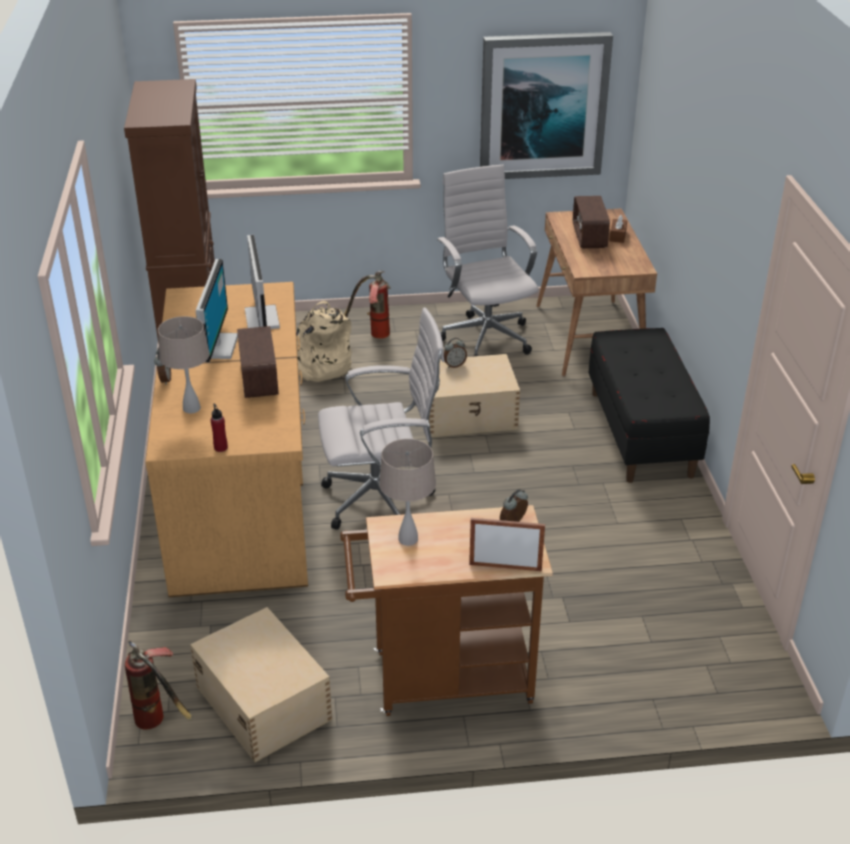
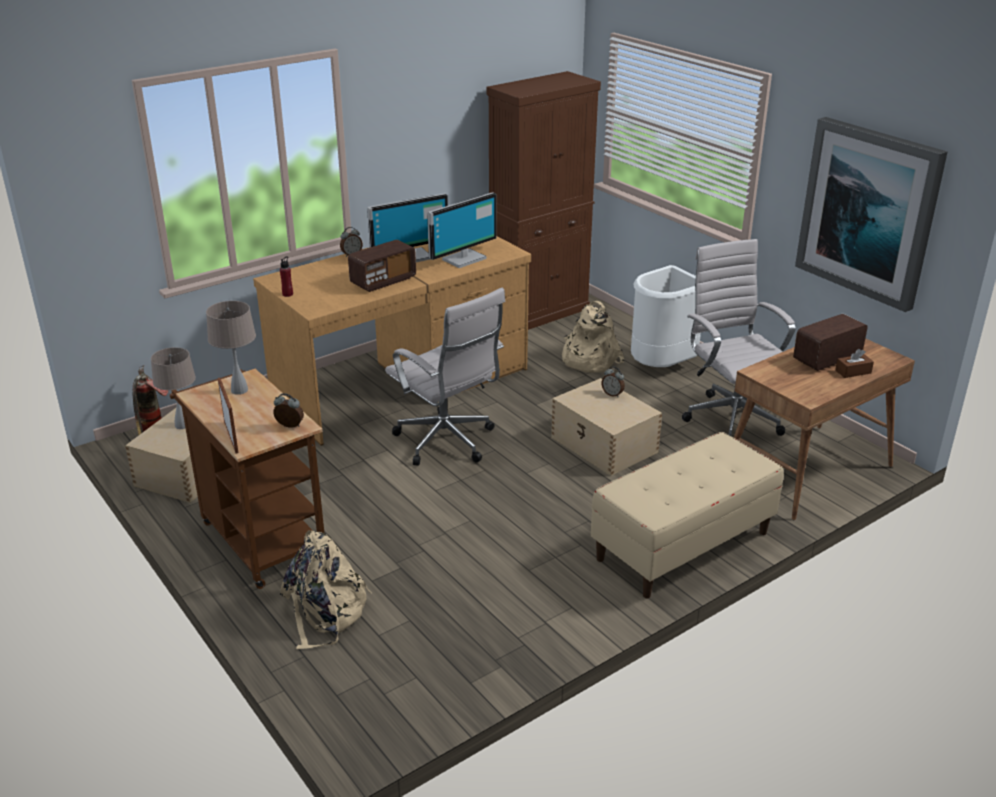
camera: 60 degrees right, 5 degrees down
beige table lamp [158,316,210,413] -> beige table lamp moved to [151,347,196,429]
fire extinguisher [344,271,391,339] -> white trash can [631,265,701,367]
white office chair [437,165,538,356] -> white office chair turned 60 degrees counterclockwise [682,239,796,436]
black bench [588,328,710,483] -> beige bench [591,432,784,598]
none -> beige backpack [280,530,372,650]

